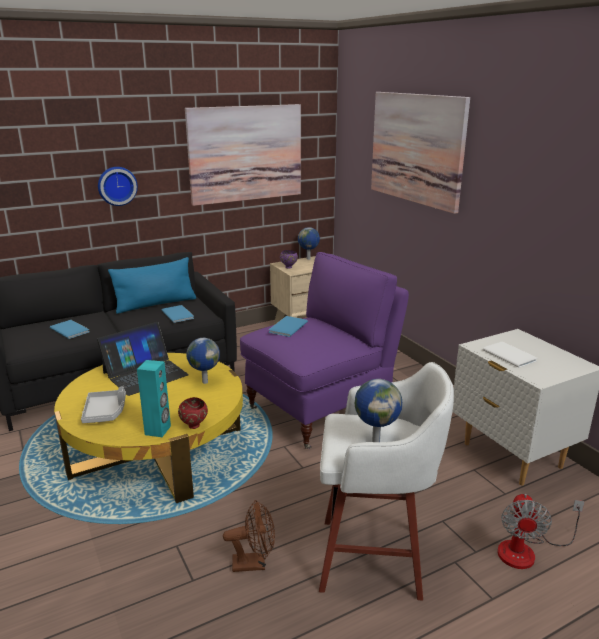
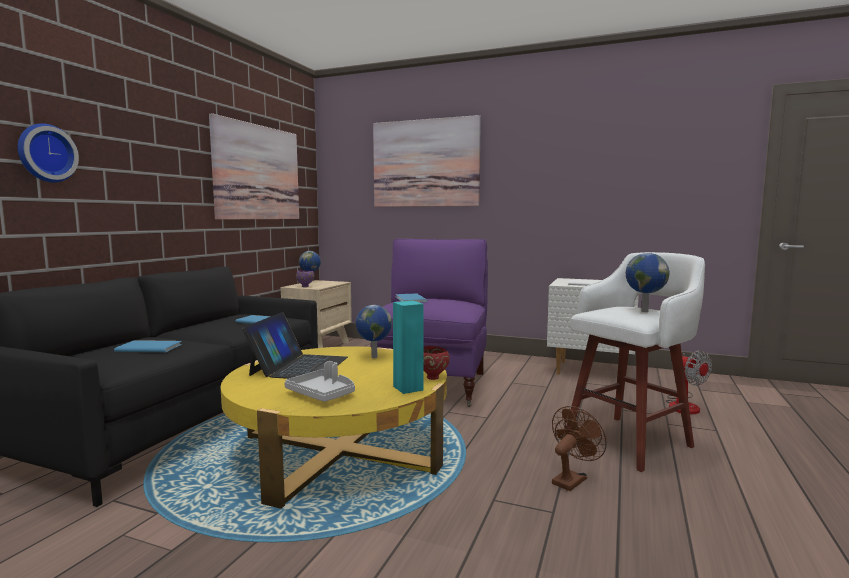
camera: 40 degrees left, 15 degrees down
wall clock [98,167,138,206] -> wall clock moved to [18,123,79,182]
blue pillow [108,257,196,314] -> none

